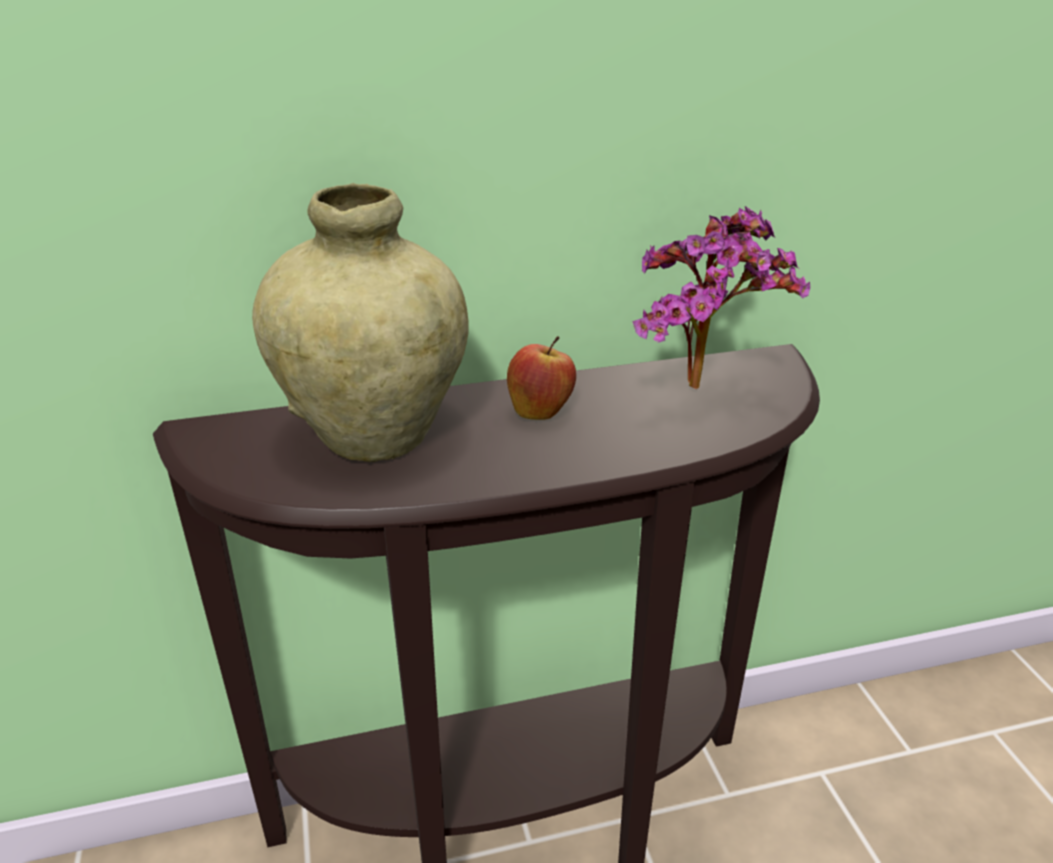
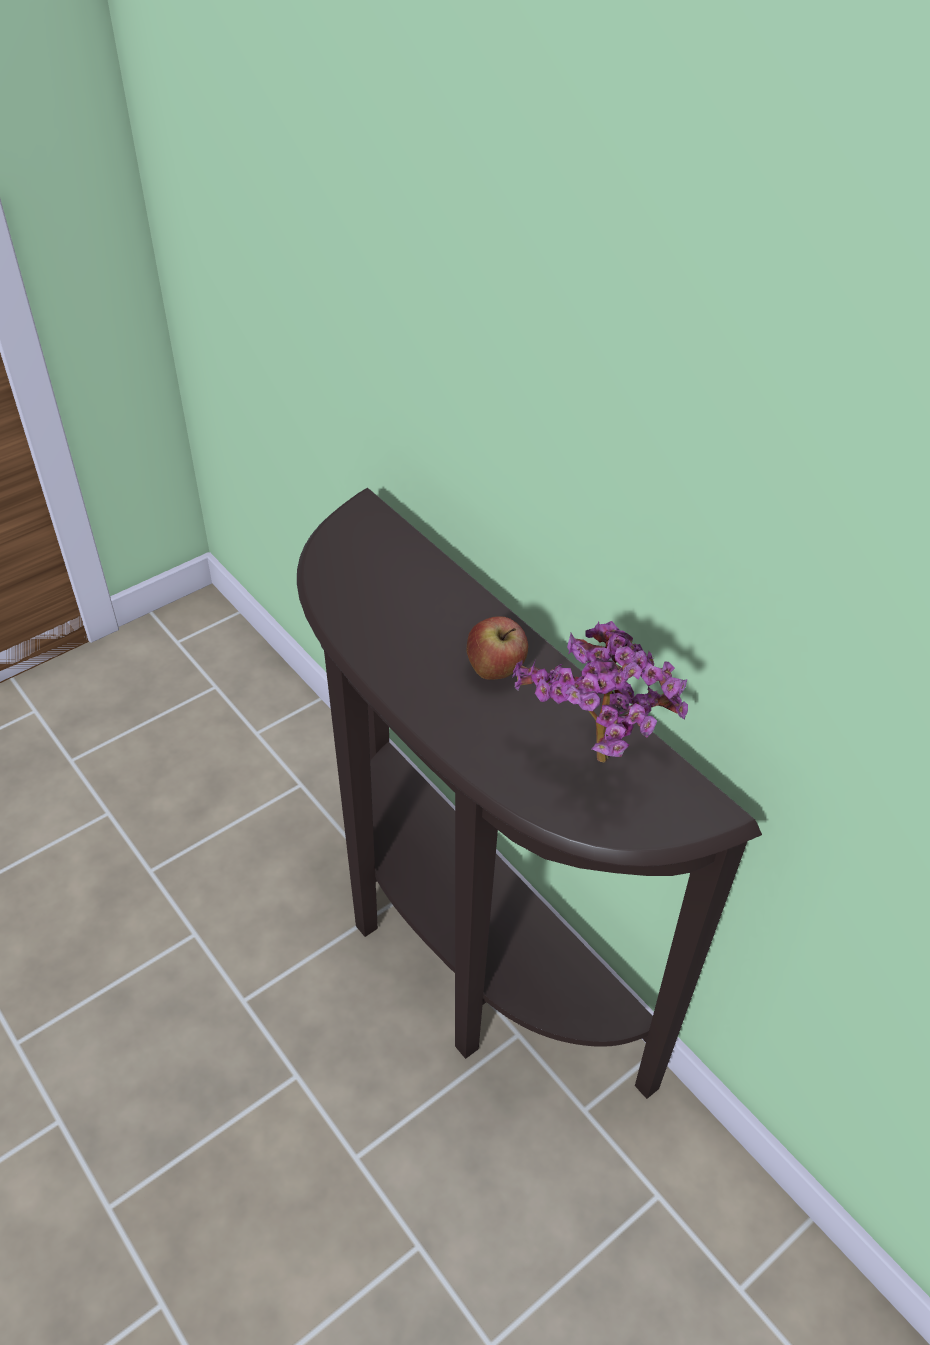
camera: 65 degrees right, 15 degrees up
beige vase [252,183,469,462] -> none

